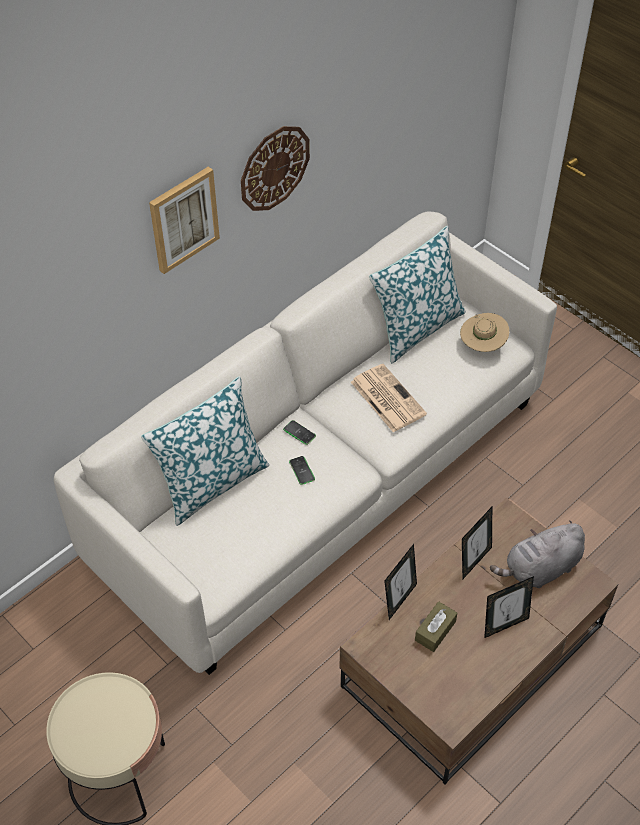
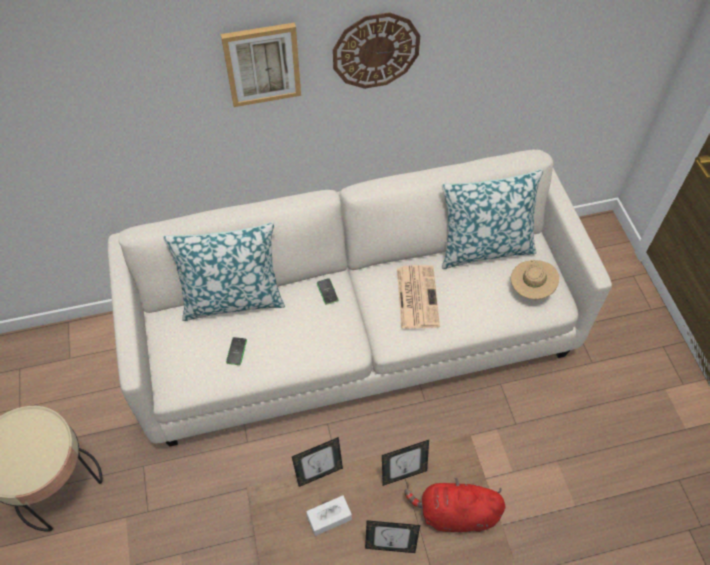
camera: 30 degrees right, 5 degrees up
phone [289,456,315,485] -> phone moved to [226,337,247,365]
brown tissue box [415,601,457,652] -> white tissue box [306,495,352,536]
grey plush toy [490,521,585,588] -> red plush toy [404,478,505,532]

